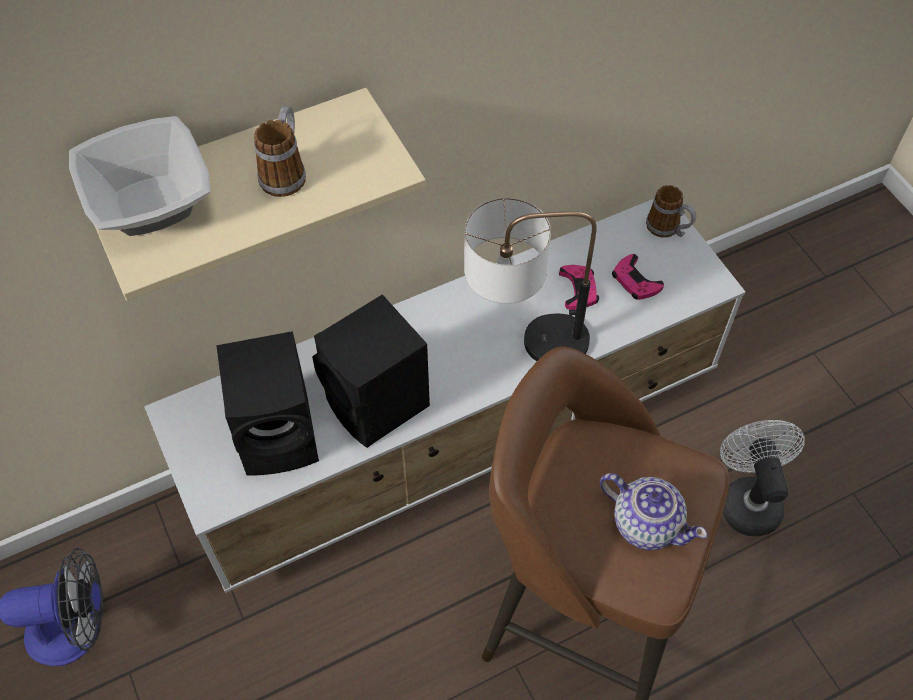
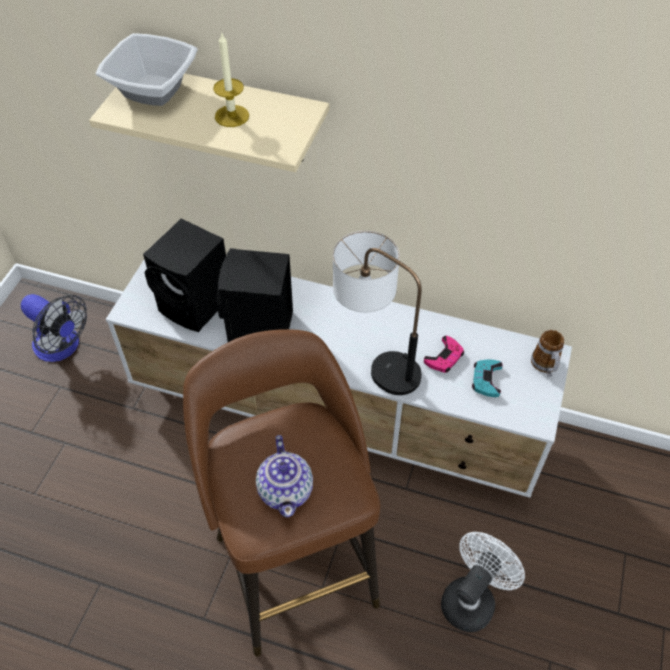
camera: 45 degrees right, 5 degrees down
mug [254,106,306,197] -> candle [213,33,249,127]
pink game controller [612,254,664,300] -> turquoise game controller [472,359,503,397]

